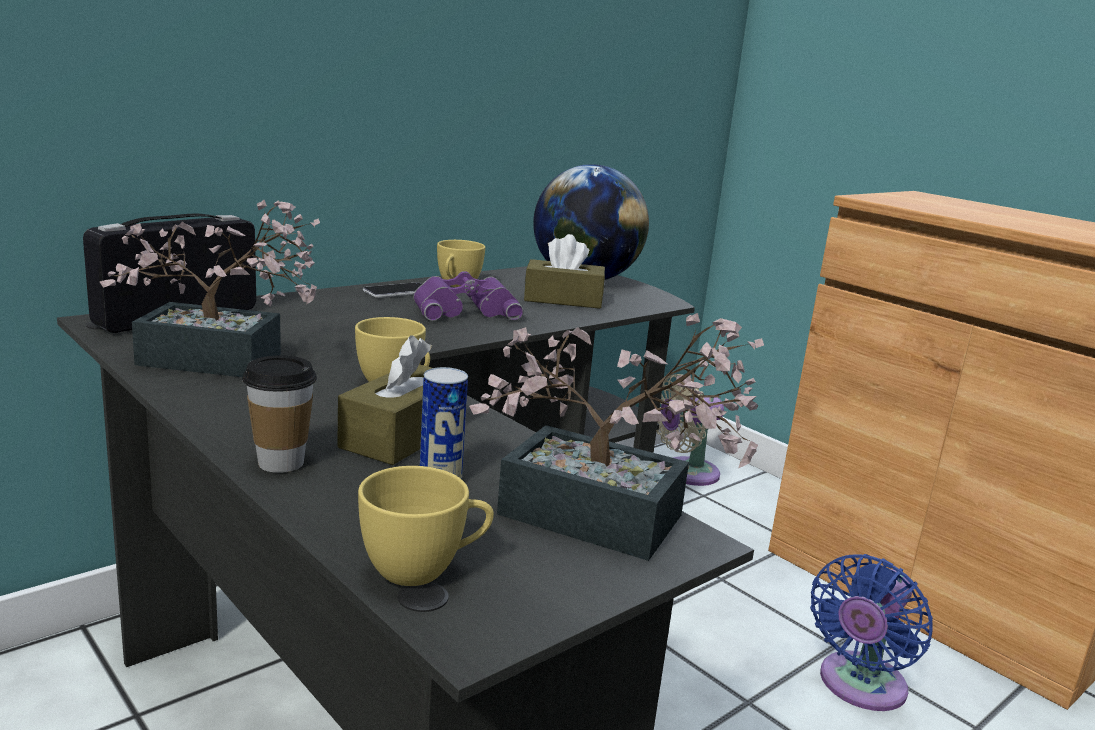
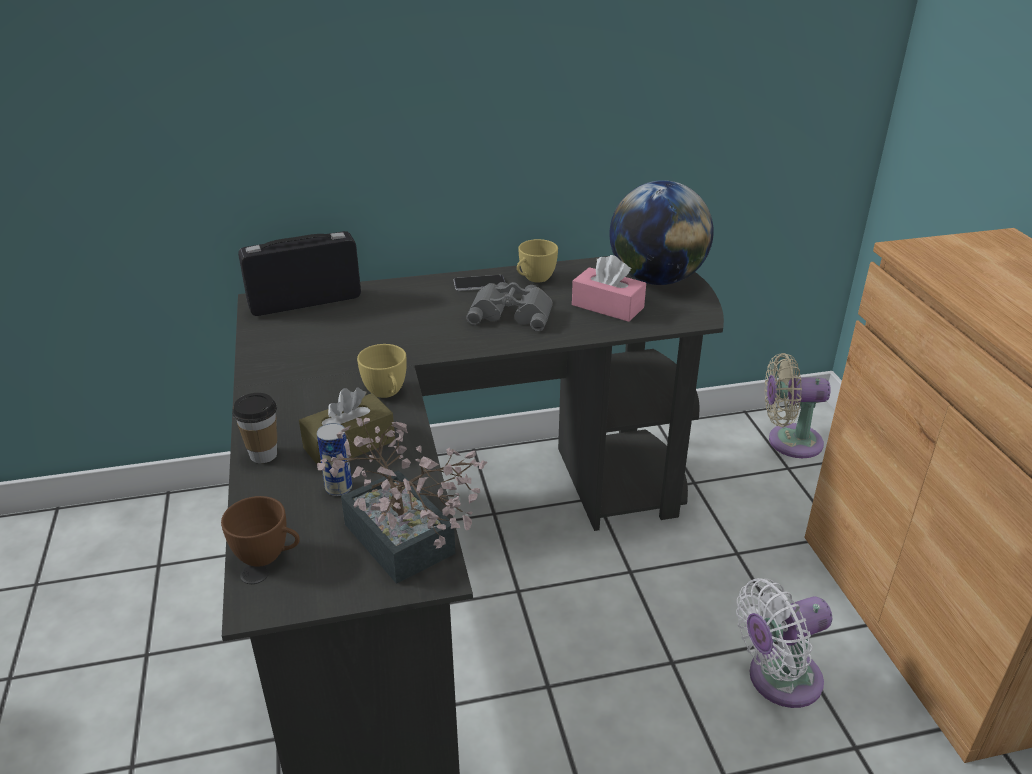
camera: 30 degrees right, 15 degrees up
potted plant [100,200,320,377] -> none
yellow cup [358,466,494,586] -> brown cup [221,496,300,567]
purple binoculars [413,271,524,321] -> grey binoculars [466,282,553,331]
brown tissue box [524,234,605,309] -> pink tissue box [572,255,646,322]
blue fan [810,554,933,711] -> white fan [736,578,832,708]

